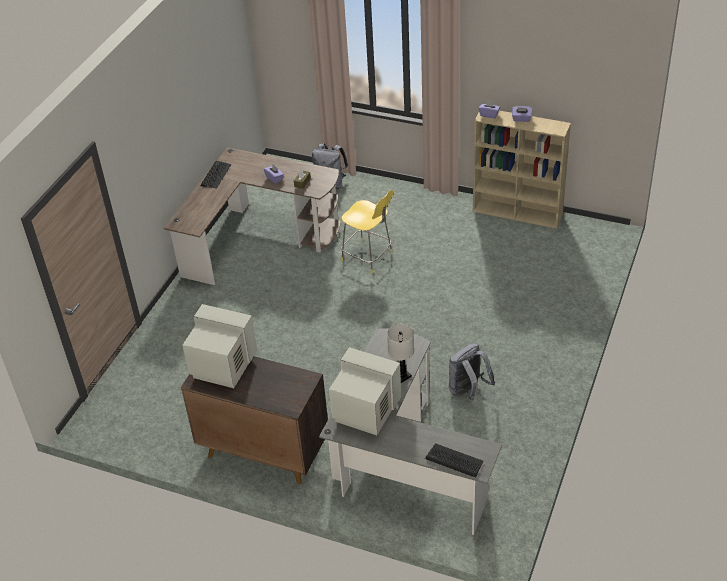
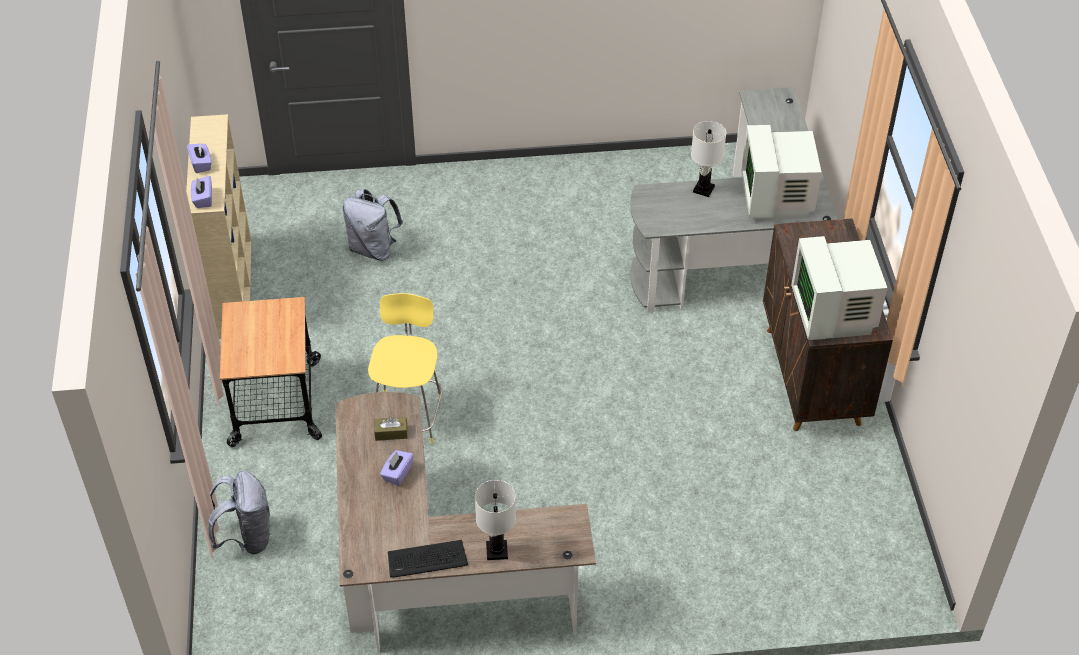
camera: 120 degrees left, 5 degrees up
keyboard [425,443,484,477] -> none
grey backpack [449,343,495,400] -> grey backpack moved to [343,189,403,260]
none -> cart [220,297,322,447]
none -> white table lamp [475,480,516,560]

